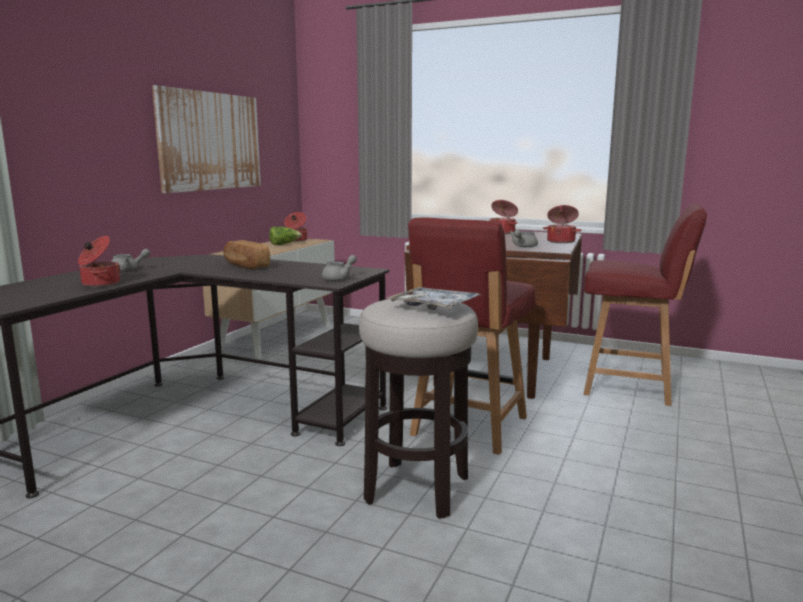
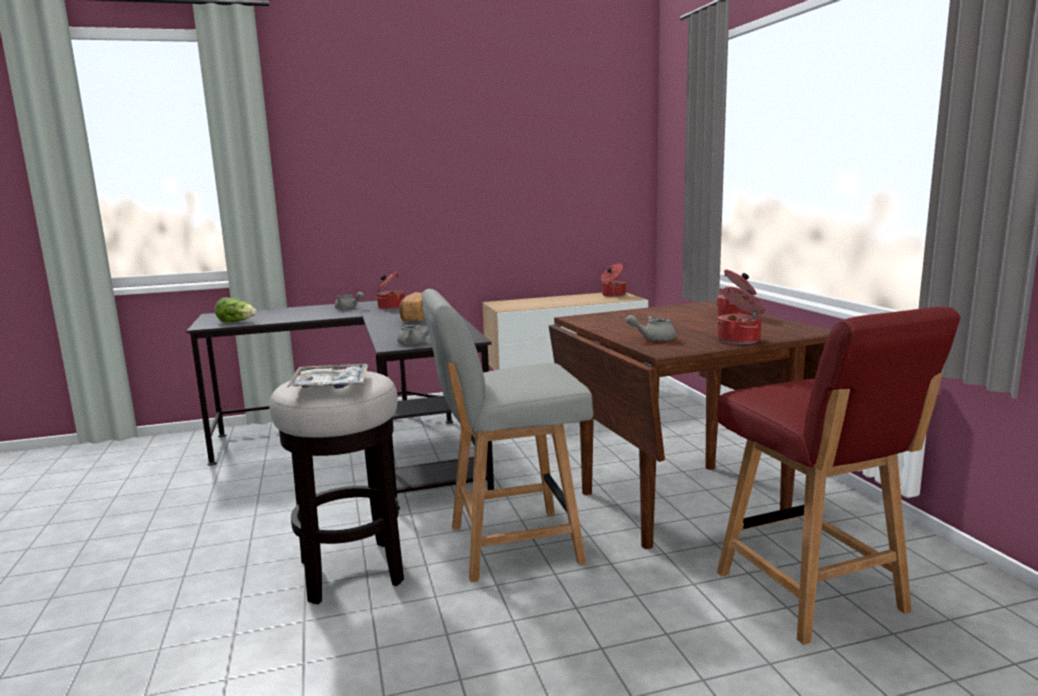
camera: 50 degrees right, 0 degrees up
cooking pot [78,236,121,287] -> cooking pot moved to [377,271,405,310]
picture [152,85,261,193] -> none
lettuce [269,227,302,245] -> lettuce moved to [215,297,257,323]
red chair [408,218,535,455] -> grey chair [422,289,593,582]

